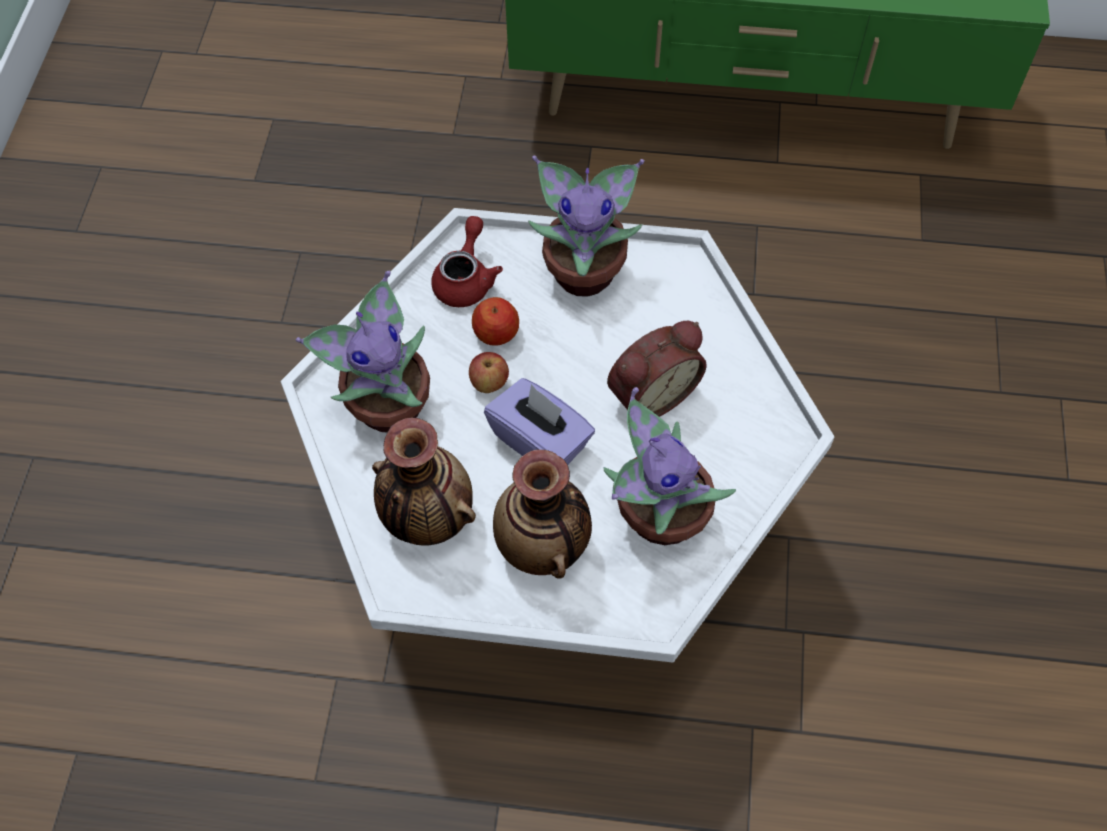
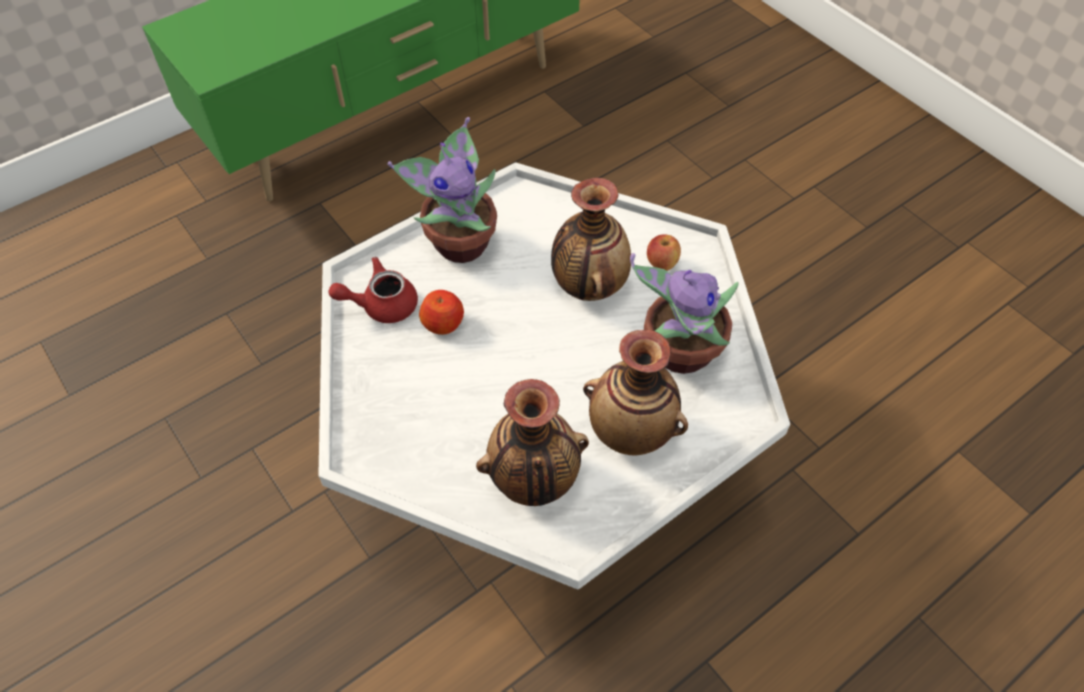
camera: 45 degrees left, 5 degrees down
potted plant [295,270,430,432] -> none
red teapot [431,216,503,307] -> red teapot turned 75 degrees counterclockwise [328,257,418,323]
apple [469,352,509,393] -> apple moved to [647,234,681,271]
purple tissue box [484,378,595,465] -> none
alarm clock [607,321,707,417] -> vase [551,177,631,301]

